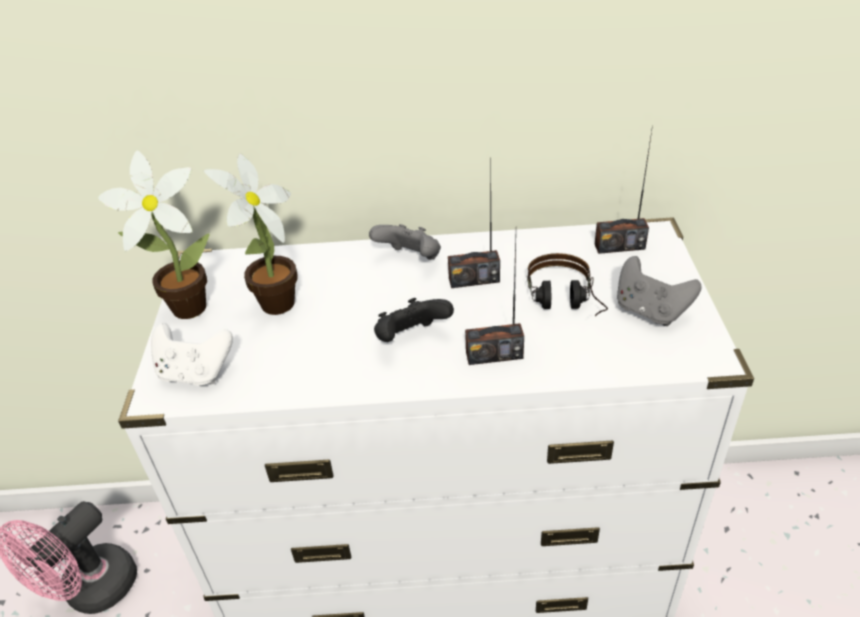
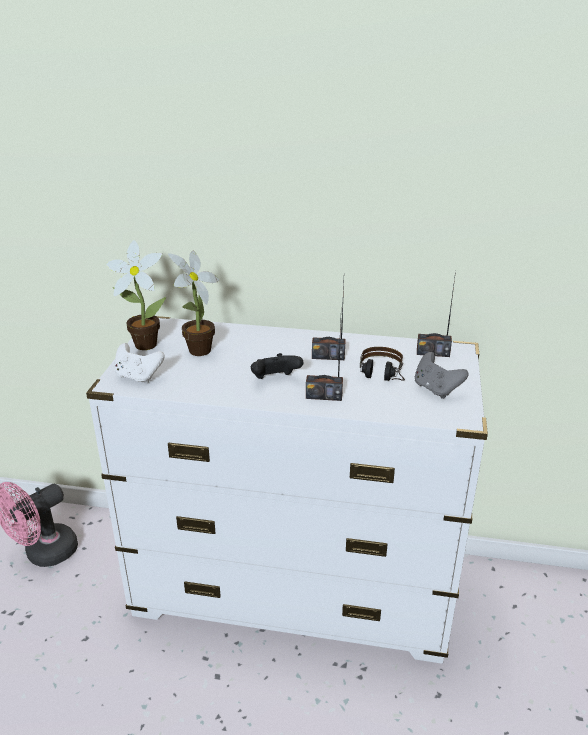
camera: 10 degrees right, 10 degrees down
grey game controller [369,224,441,260] -> none

